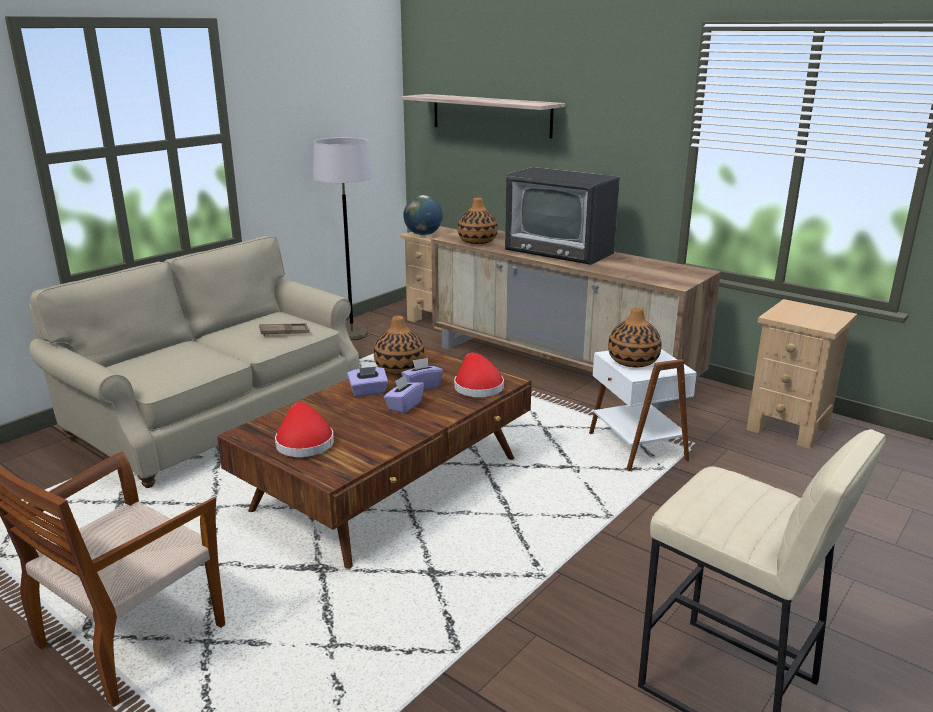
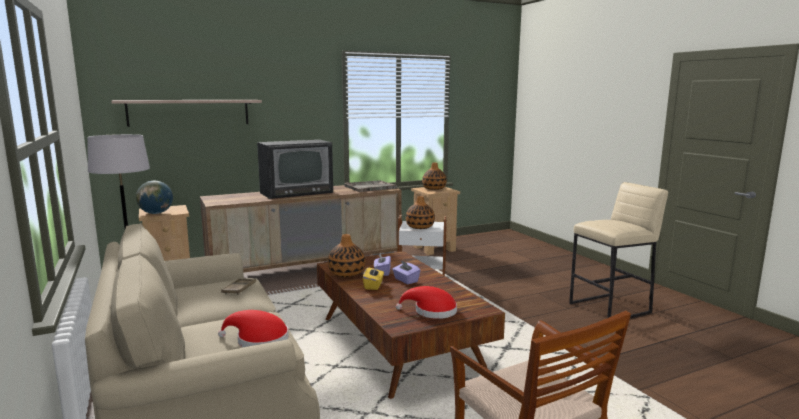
camera: 65 degrees left, 10 degrees down
purple tissue box [347,367,388,397] -> yellow tissue box [363,266,384,290]
red hat [454,352,504,397] -> red hat moved to [218,310,289,347]
vase [458,198,498,244] -> vase moved to [422,163,447,190]
none -> grey tray [344,180,397,192]

